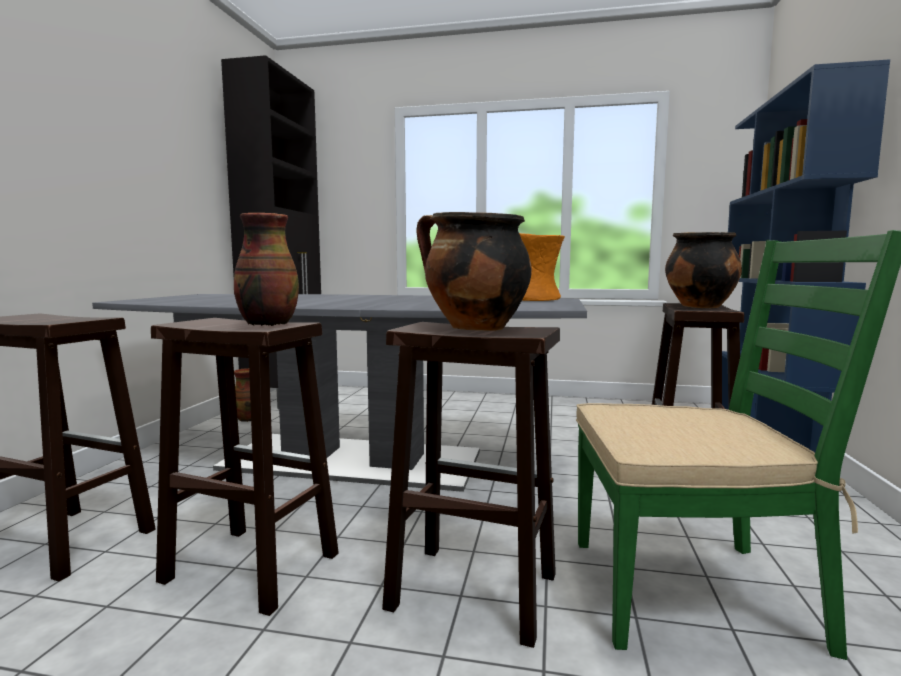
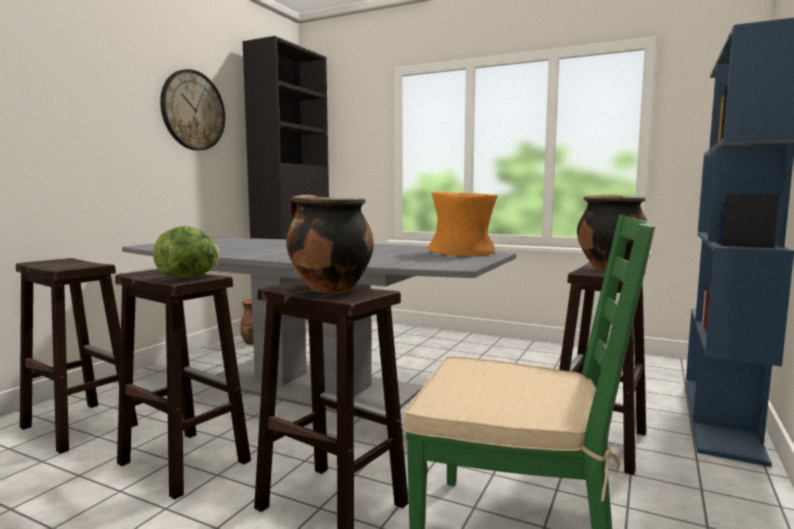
camera: 15 degrees right, 0 degrees up
vase [234,213,299,326] -> lettuce [153,226,220,278]
none -> wall clock [160,69,225,150]

